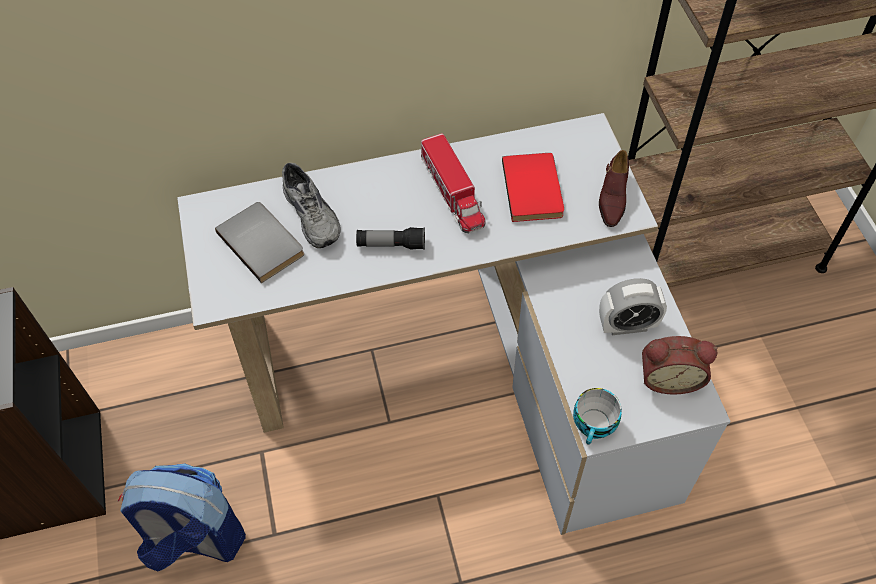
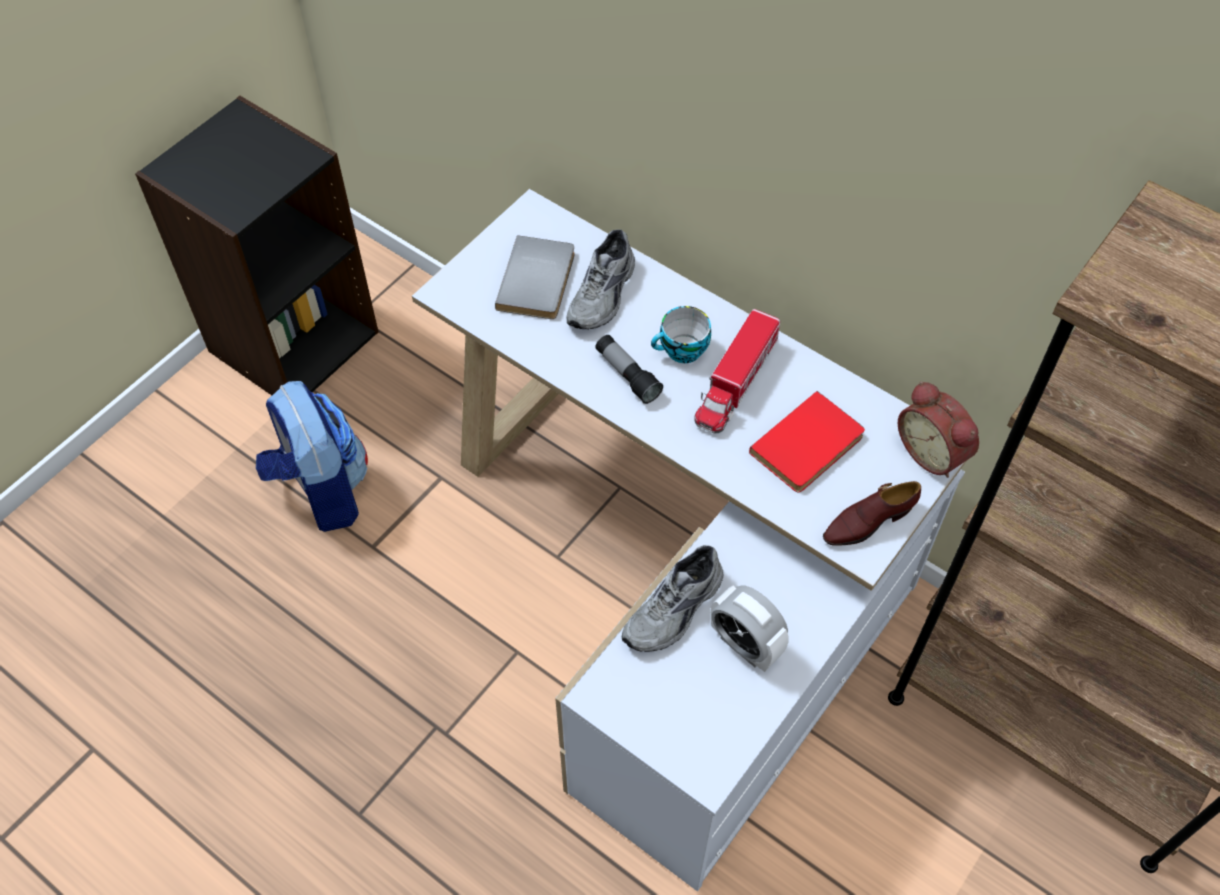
camera: 50 degrees right, 0 degrees up
cup [573,388,622,445] -> cup moved to [651,306,711,363]
alarm clock [642,336,717,395] -> alarm clock moved to [898,381,979,478]
none -> grey shoe [622,545,723,652]

